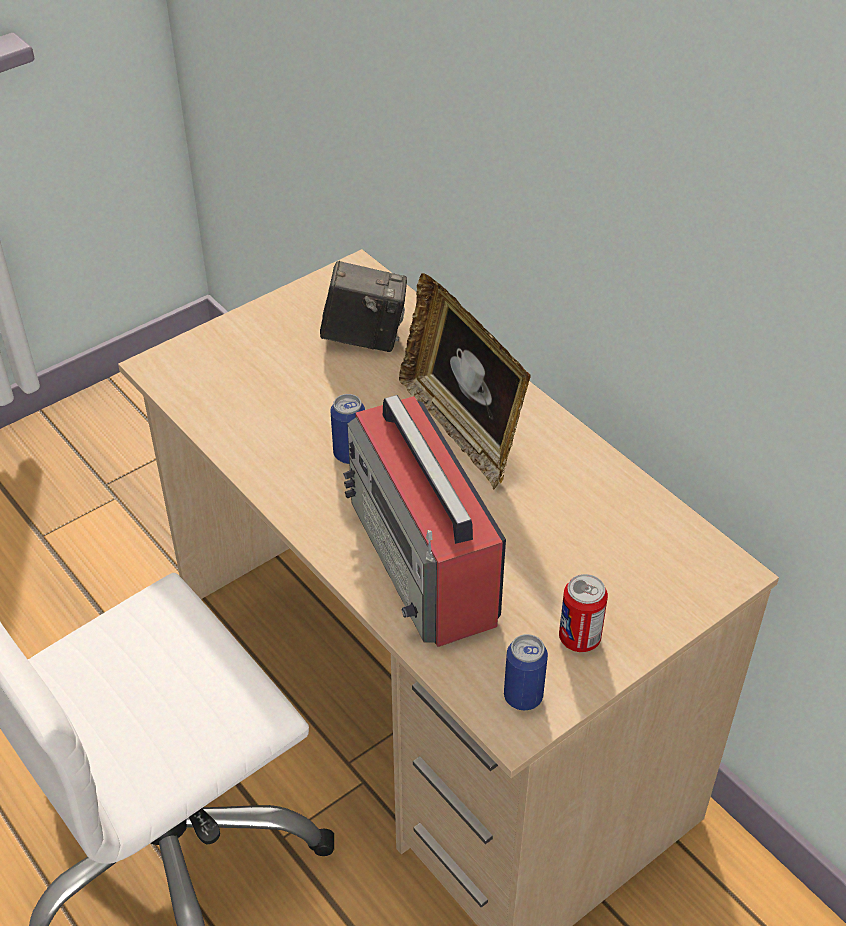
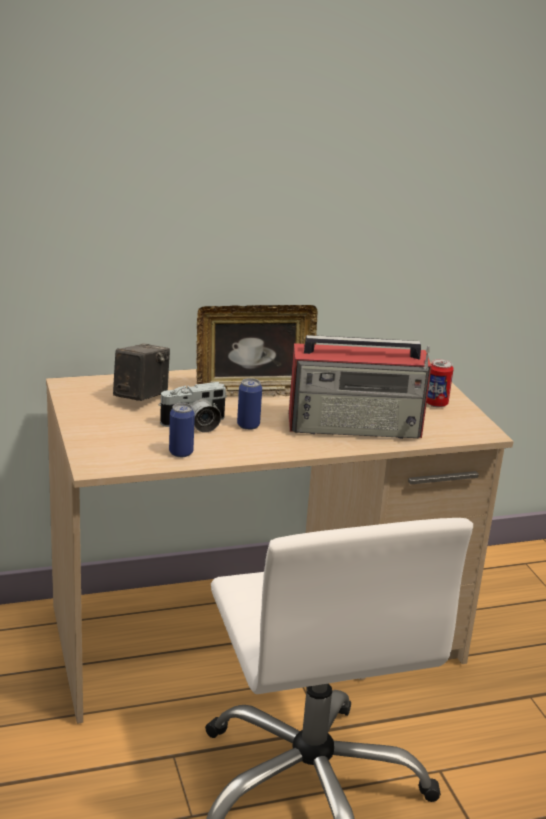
camera: 70 degrees left, 20 degrees down
can [504,634,548,710] -> can moved to [169,403,195,457]
none -> camera [159,382,227,433]

